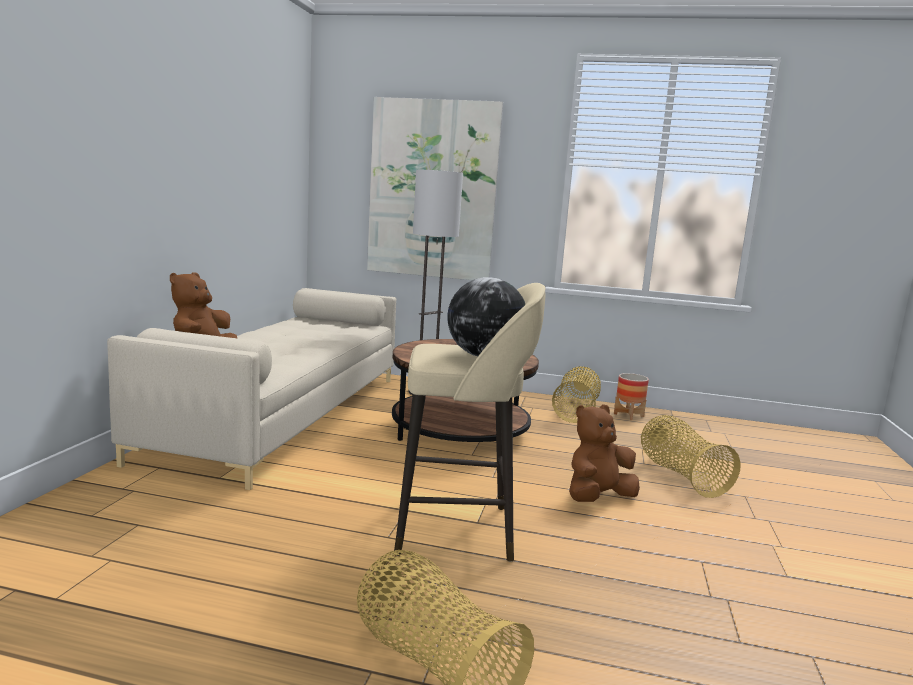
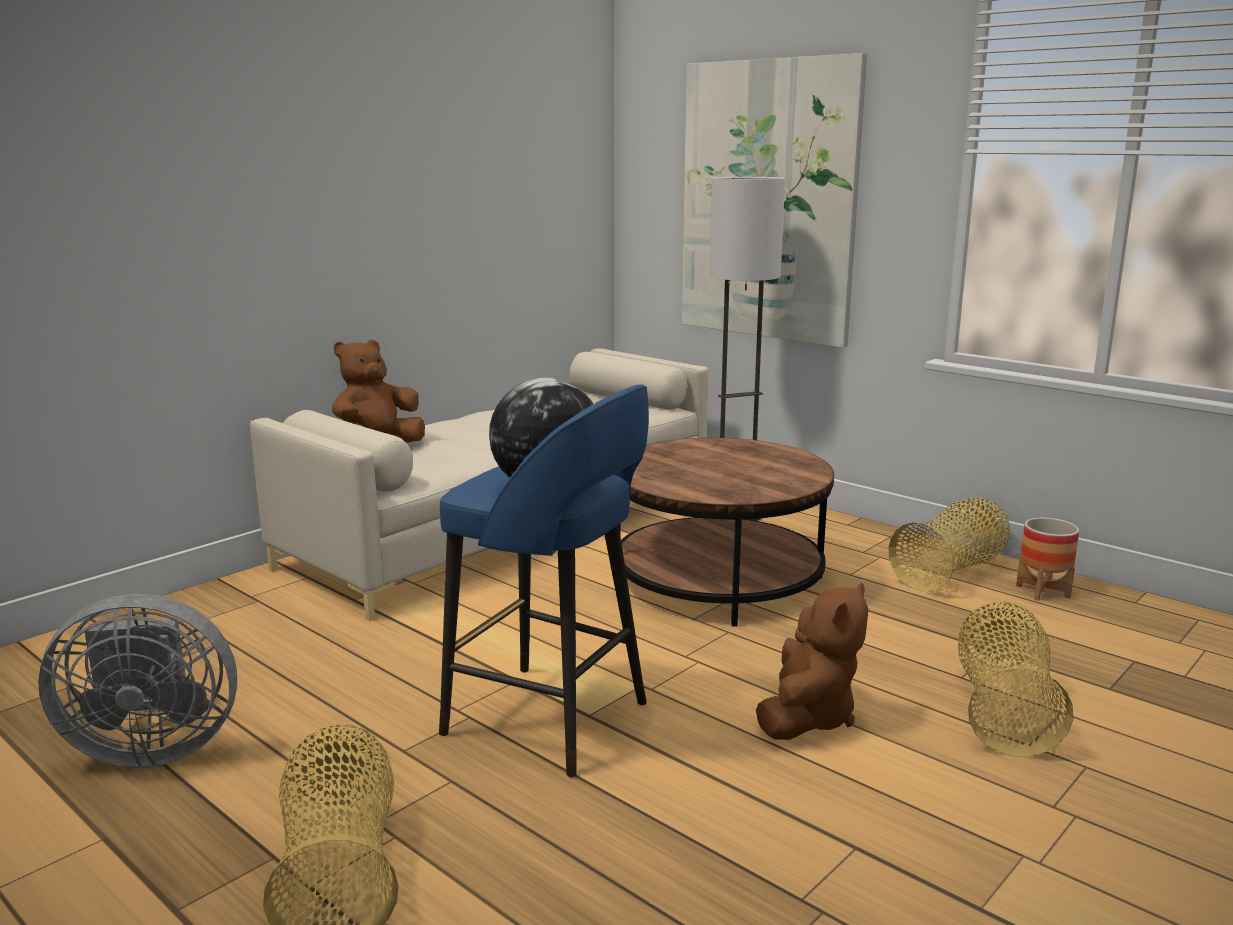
camera: 30 degrees right, 5 degrees up
beige stool [394,283,545,562] -> blue stool [439,384,649,777]
brown plush toy [569,404,640,502] -> brown plush toy turned 120 degrees clockwise [756,583,868,740]
none -> grey fan [38,594,237,768]

